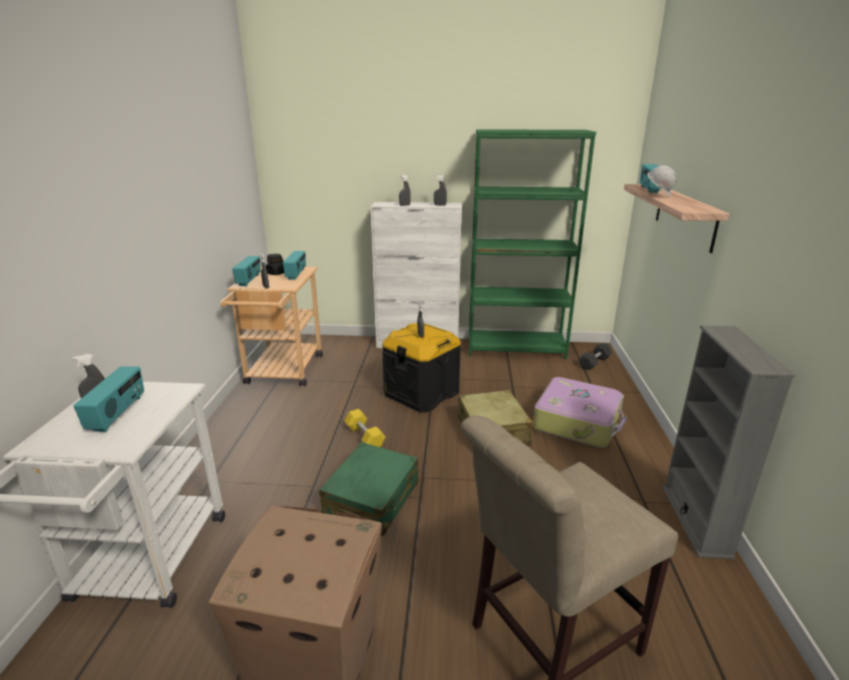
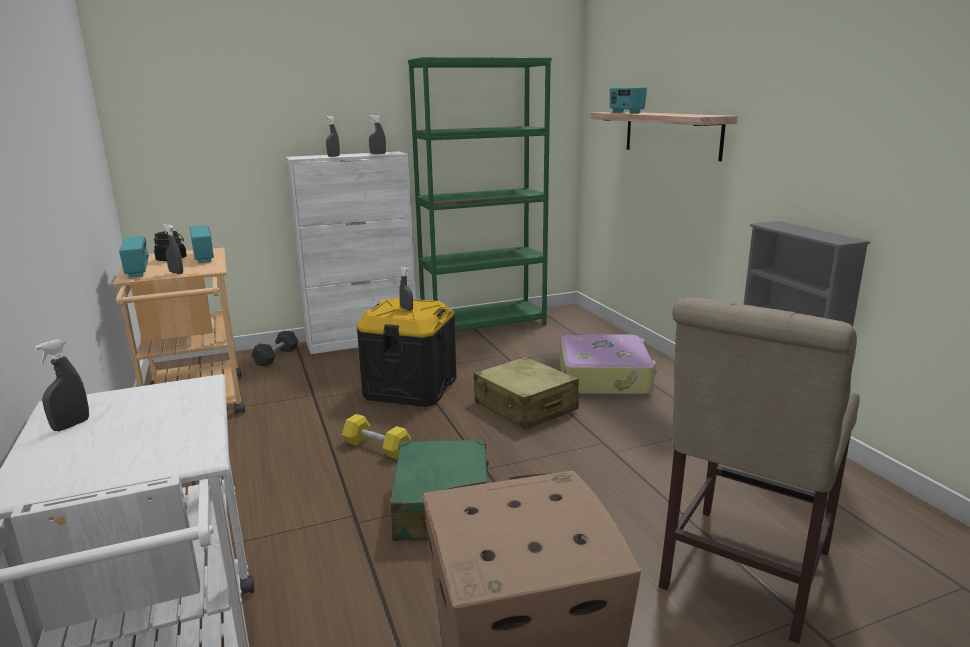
camera: 25 degrees left, 5 degrees down
radio [74,366,144,432] -> none
black dumbbell [578,343,612,370] -> black dumbbell moved to [251,331,299,366]
white hard hat [647,165,677,198] -> none

